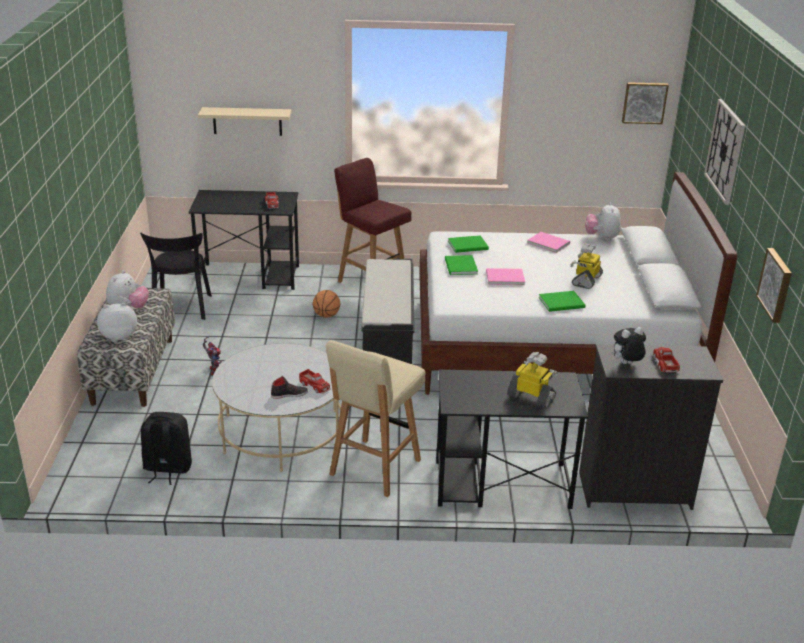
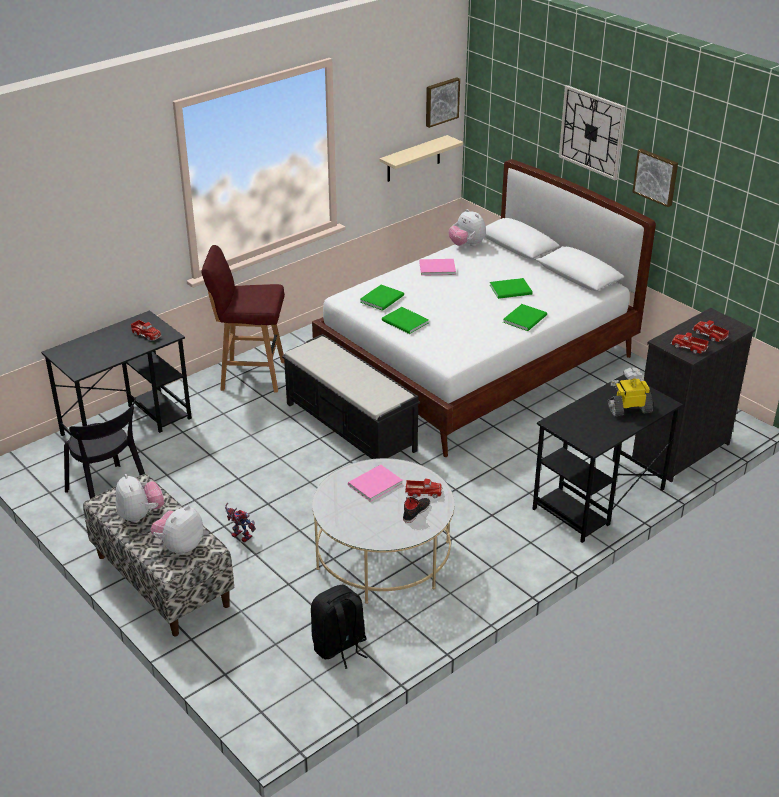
camera: 40 degrees left, 5 degrees up
beige shelf [198,107,291,136] -> beige shelf moved to [380,135,463,182]
basketball [313,290,341,318] -> none
beige stool [325,340,425,497] -> none
pink book [486,268,525,285] -> pink book moved to [348,465,403,502]
toy robot [570,244,603,289] -> green book [490,278,533,299]
plush toy [611,327,646,364] -> toy truck [671,333,709,354]
picture [756,248,792,323] -> picture moved to [632,149,678,207]

